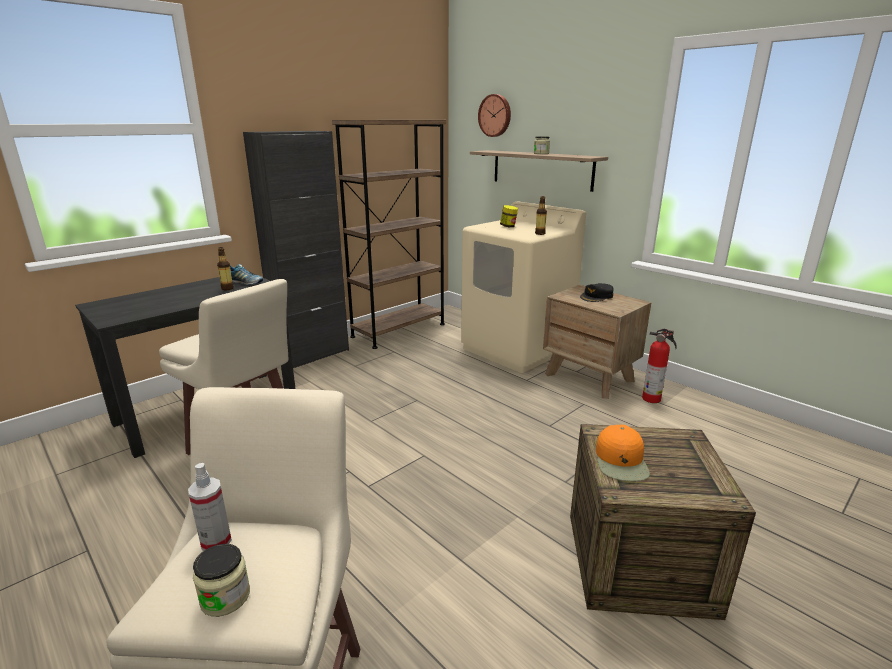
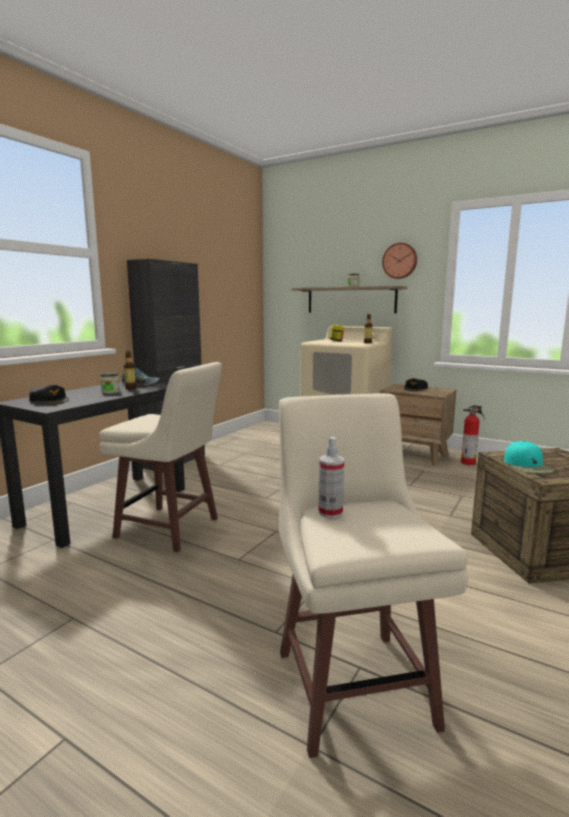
camera: 15 degrees left, 10 degrees down
jar [193,544,250,617] -> jar moved to [100,372,120,394]
brown bookcase [332,120,446,349] -> none
wall clock [478,94,511,137] -> wall clock moved to [382,243,417,279]
orange cap [596,425,650,481] -> turquoise cap [504,441,555,473]
none -> black cap [29,385,69,404]

